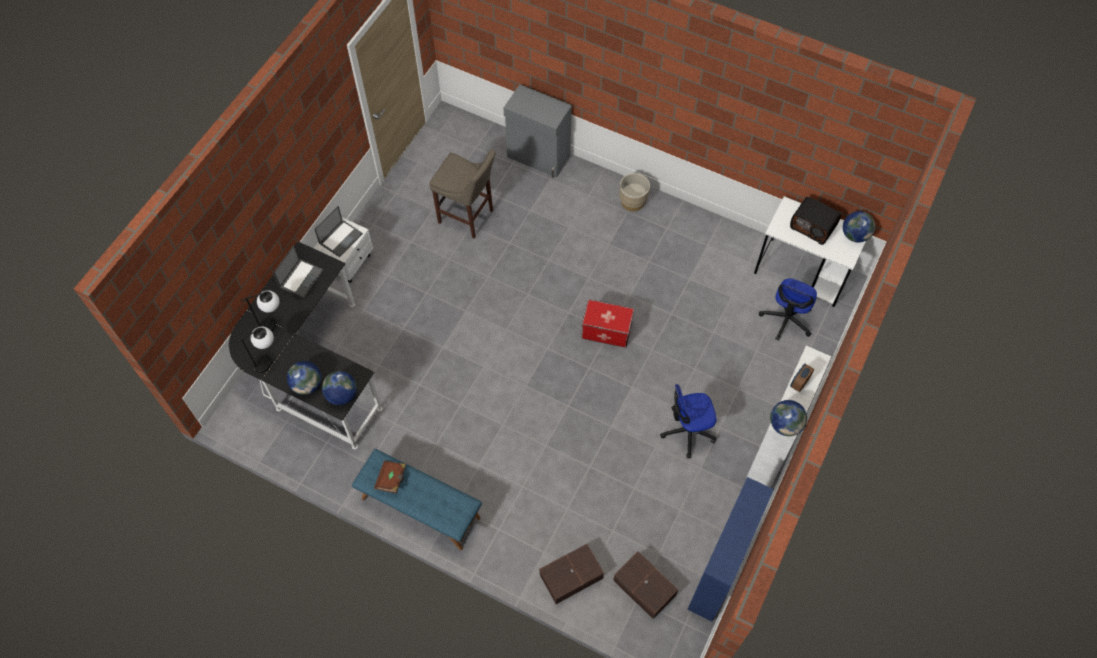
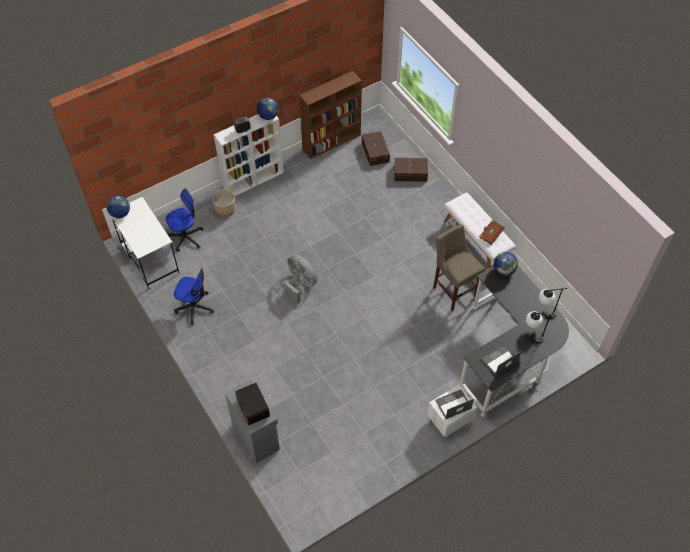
camera: 150 degrees left, 5 degrees down
globe [287,361,321,395] -> none
blue bench [352,449,482,550] -> white bench [444,192,516,269]
beige stool [429,150,496,239] -> beige stool moved to [433,224,485,311]
storage box [581,299,634,348] -> grey fan [284,254,317,304]
beige planter [619,173,650,211] -> beige planter moved to [212,189,236,217]
office chair [660,384,717,458] -> office chair moved to [174,268,214,325]
blue bookcase [687,477,774,622] -> brown bookcase [299,71,362,159]
radio [790,197,841,245] -> radio moved to [235,383,270,425]

